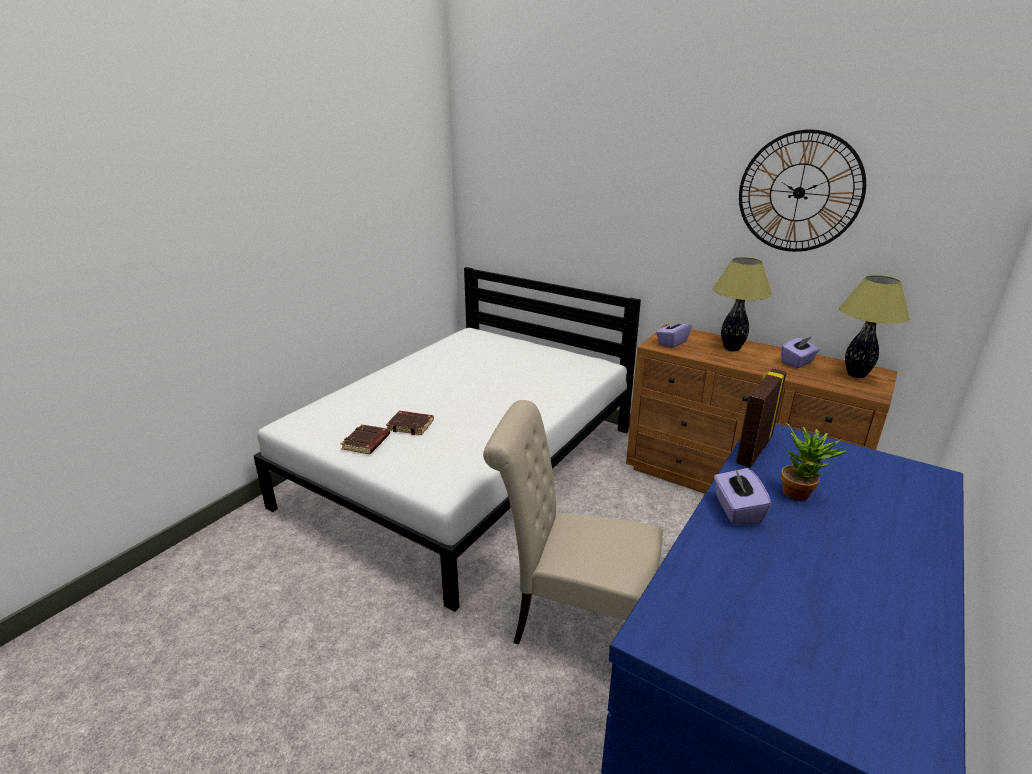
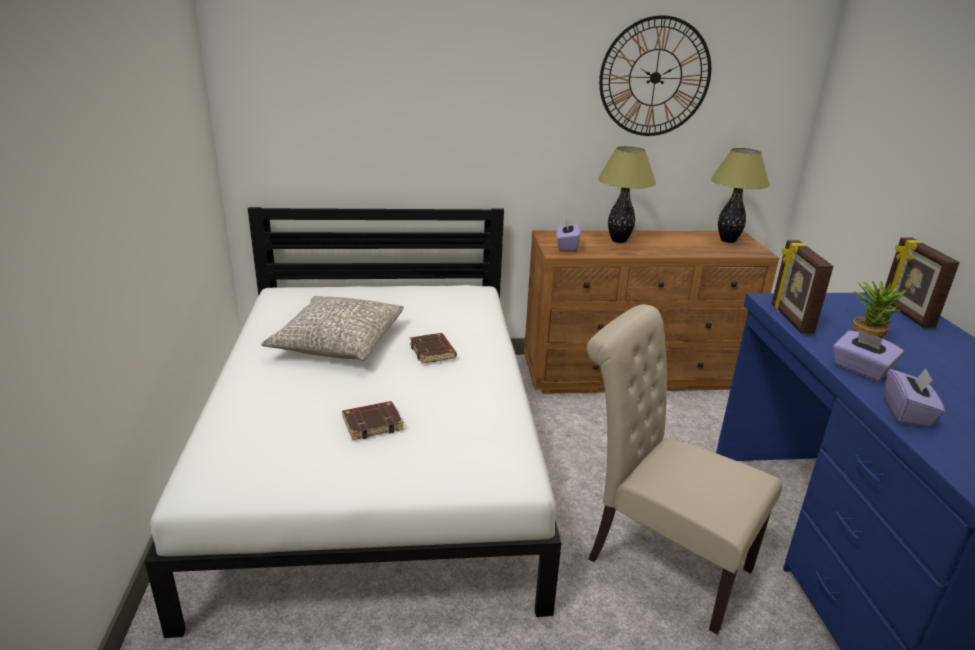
camera: 40 degrees left, 0 degrees up
brown book [341,424,390,454] -> brown book moved to [410,333,457,364]
beige chair [483,400,663,644] -> beige chair turned 60 degrees clockwise [587,304,782,634]
purple tissue box [781,336,820,368] -> purple tissue box moved to [884,368,945,428]
none -> grey pillow [261,296,404,361]
none -> picture frame [885,237,960,328]

